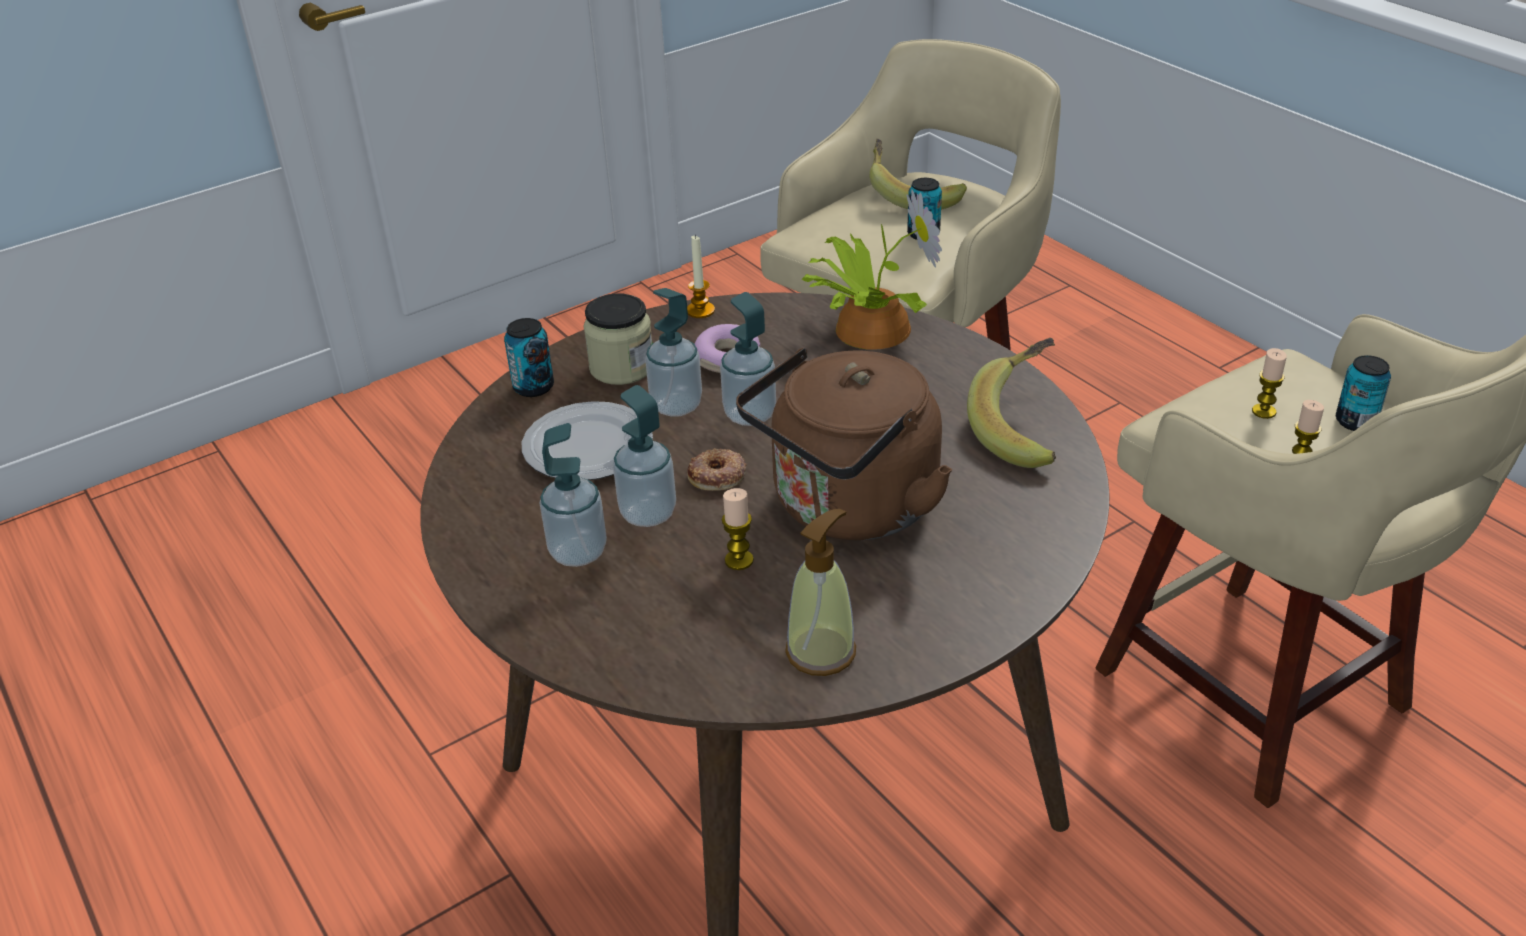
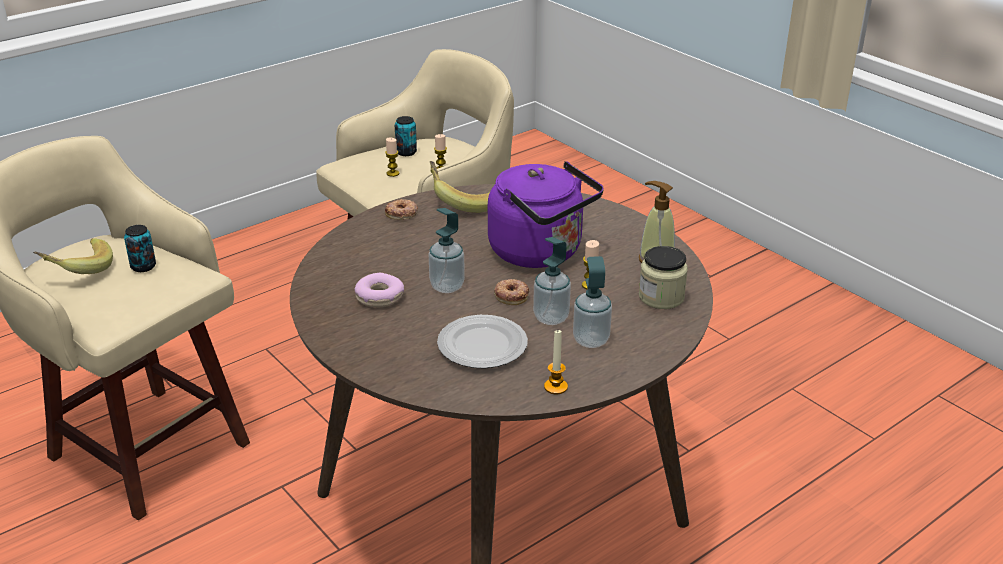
camera: 95 degrees left, 5 degrees down
can [504,318,554,397] -> none
jar [583,293,652,385] -> jar moved to [639,246,688,309]
soap dispenser [645,288,702,417] -> none
candle [687,235,715,318] -> candle moved to [544,330,568,394]
brown kettle [736,348,952,540] -> purple kettle [488,161,604,268]
potted plant [801,190,942,350] -> none
none -> donut [385,199,418,220]

